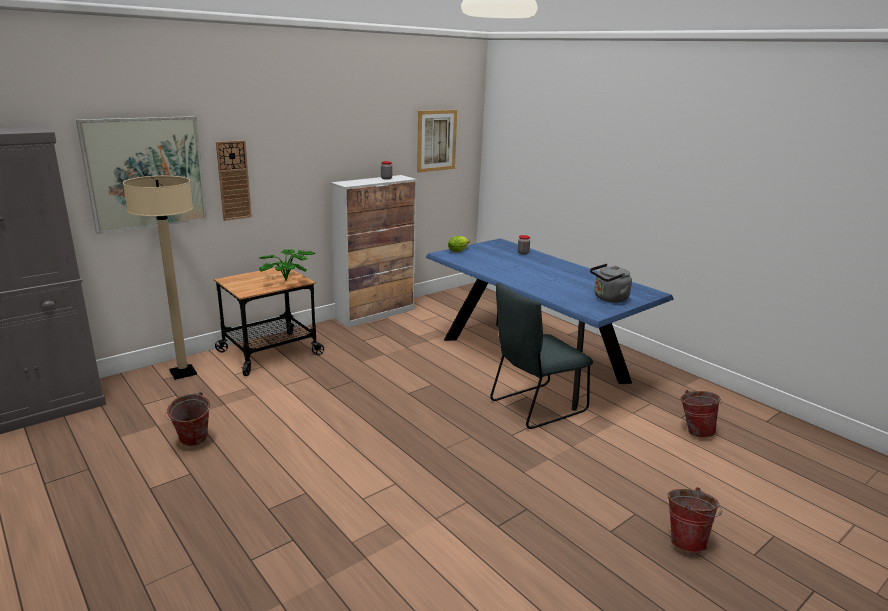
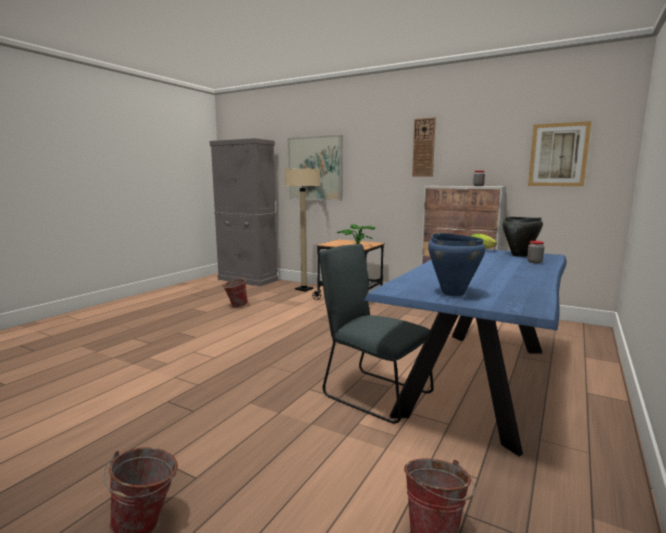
camera: 70 degrees right, 10 degrees down
wall clock [216,140,252,221] -> wall clock moved to [412,117,436,177]
grey kettle [590,264,632,303] -> blue cooking pot [428,233,486,296]
none -> black cooking pot [502,217,543,257]

